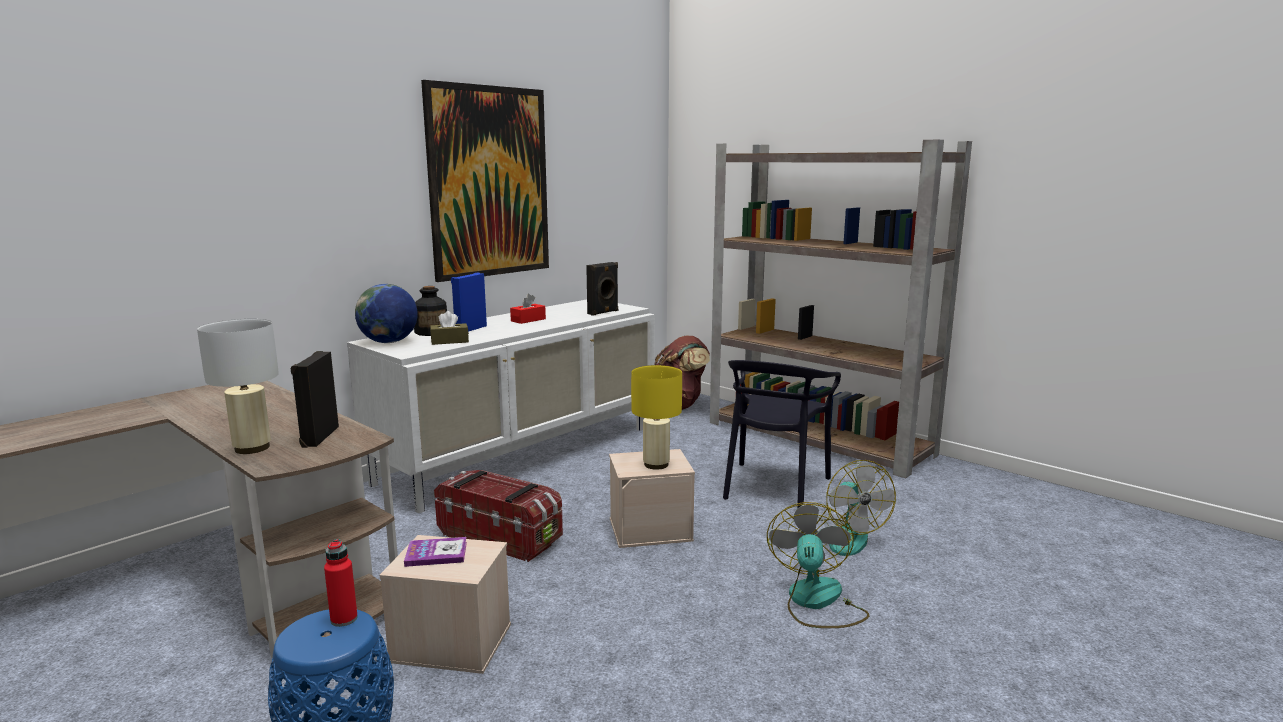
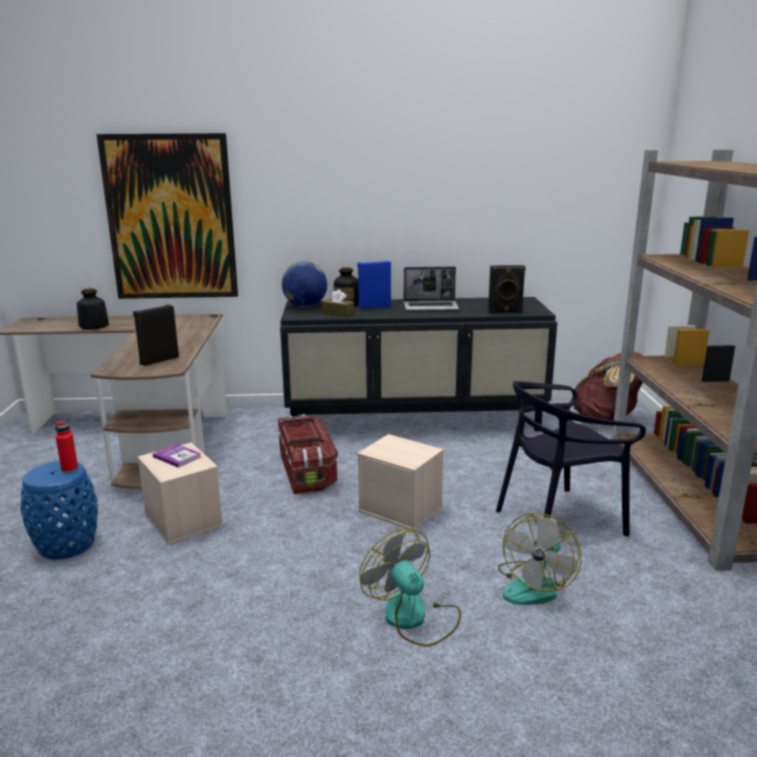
camera: 45 degrees right, 5 degrees up
white table lamp [197,319,279,454] -> none
white cabinet [347,300,655,513] -> black cabinet [280,297,557,431]
picture [421,80,549,282] -> picture moved to [97,133,238,299]
red tissue box [510,294,546,324] -> laptop [404,267,459,311]
yellow table lamp [631,365,682,470] -> none
fan [767,502,869,628] -> fan turned 90 degrees counterclockwise [359,529,461,647]
none -> bottle [77,288,109,330]

